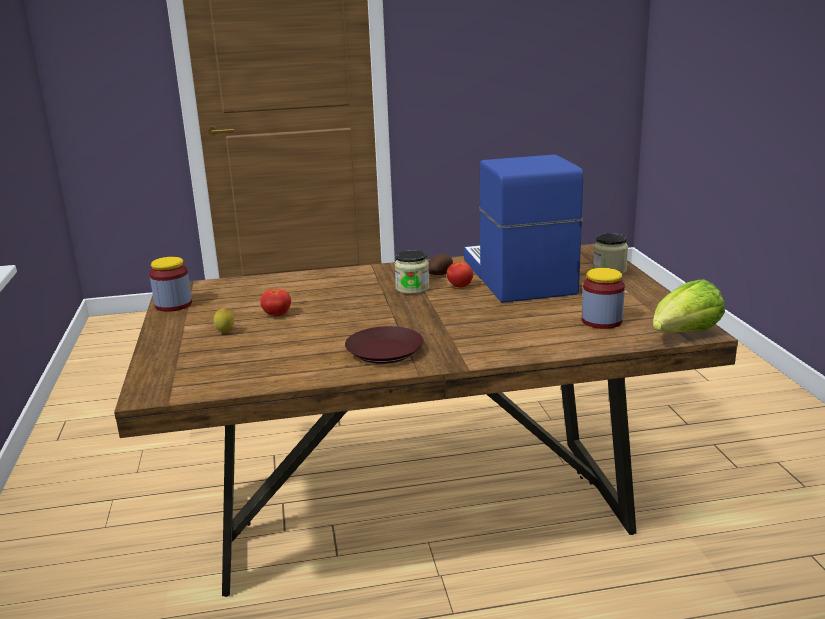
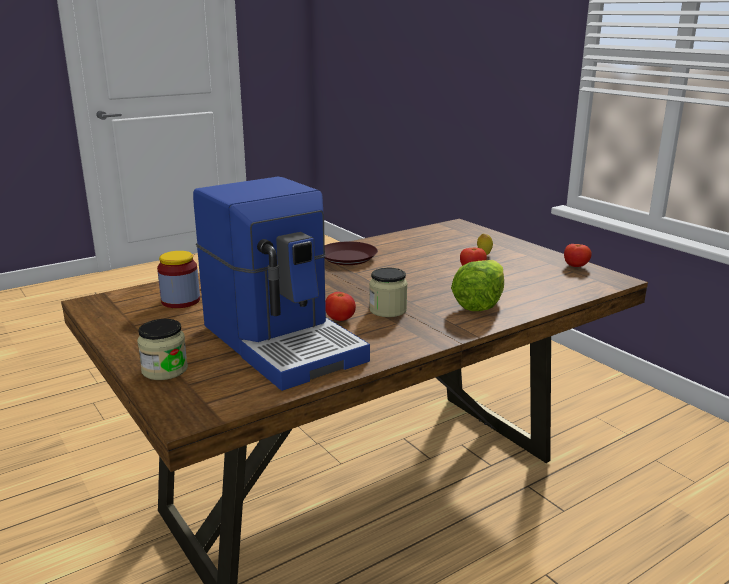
camera: 155 degrees right, 0 degrees up
jar [149,257,192,312] -> tomato [564,244,592,267]
potato [428,254,453,275] -> none
lettuce [653,279,725,333] -> lettuce moved to [451,260,504,311]

